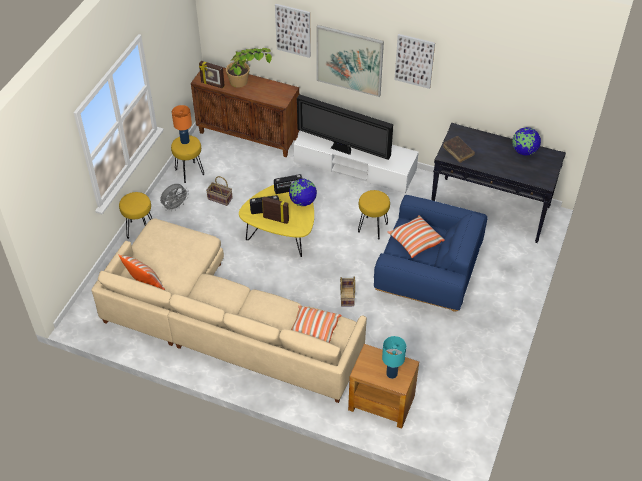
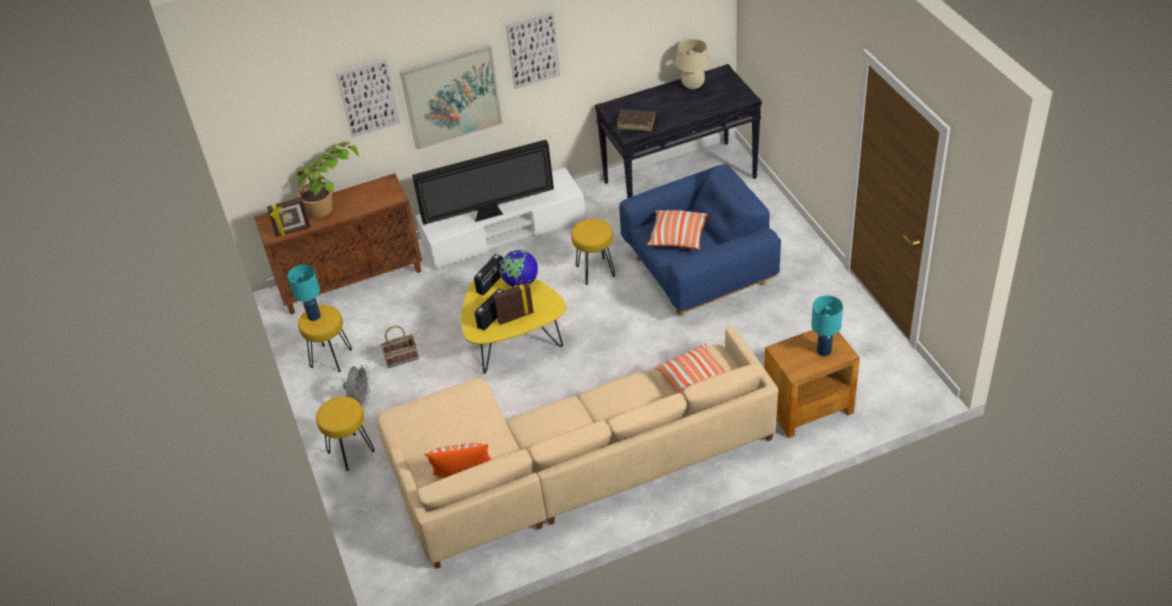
camera: 40 degrees left, 5 degrees down
orange table lamp [172,105,192,144] -> turquoise table lamp [287,265,321,321]
basket [340,277,355,307] -> none
globe [512,127,541,156] -> beige table lamp [675,39,710,89]

